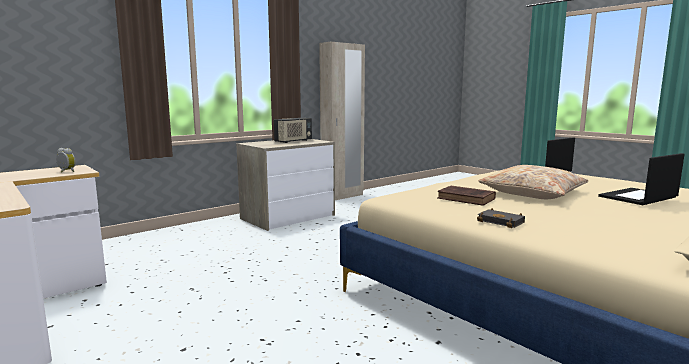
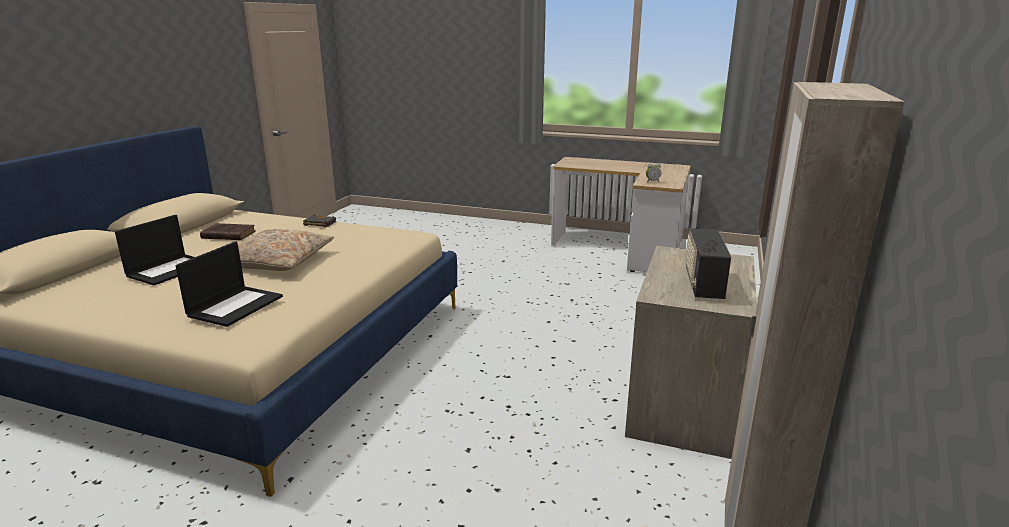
camera: 150 degrees right, 10 degrees up
brown book [437,186,496,206] -> brown book moved to [200,223,256,240]

